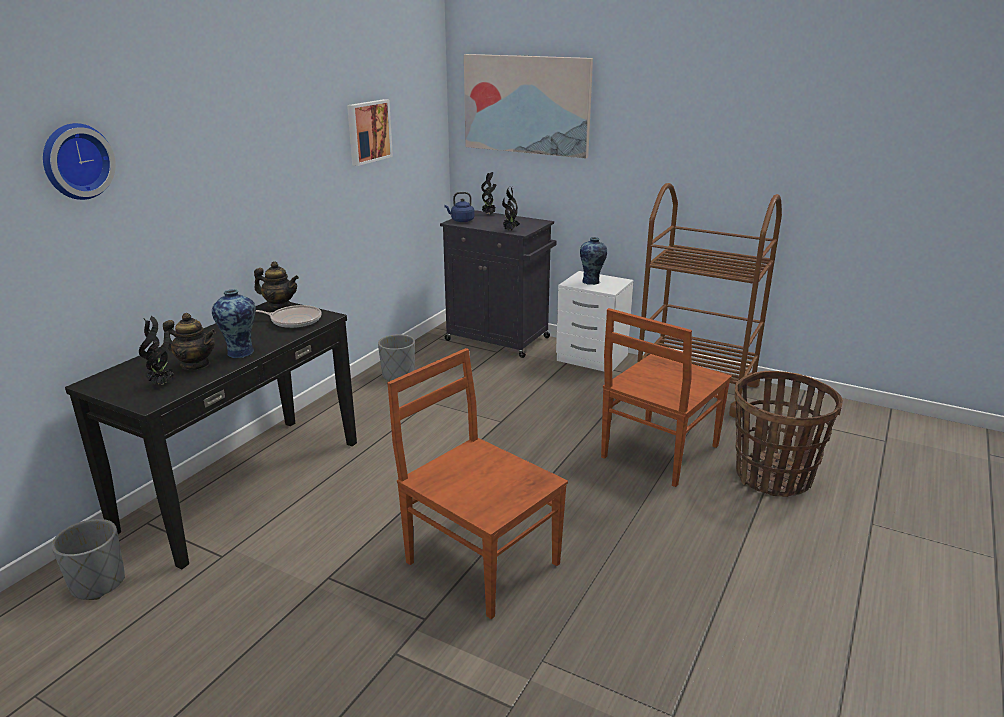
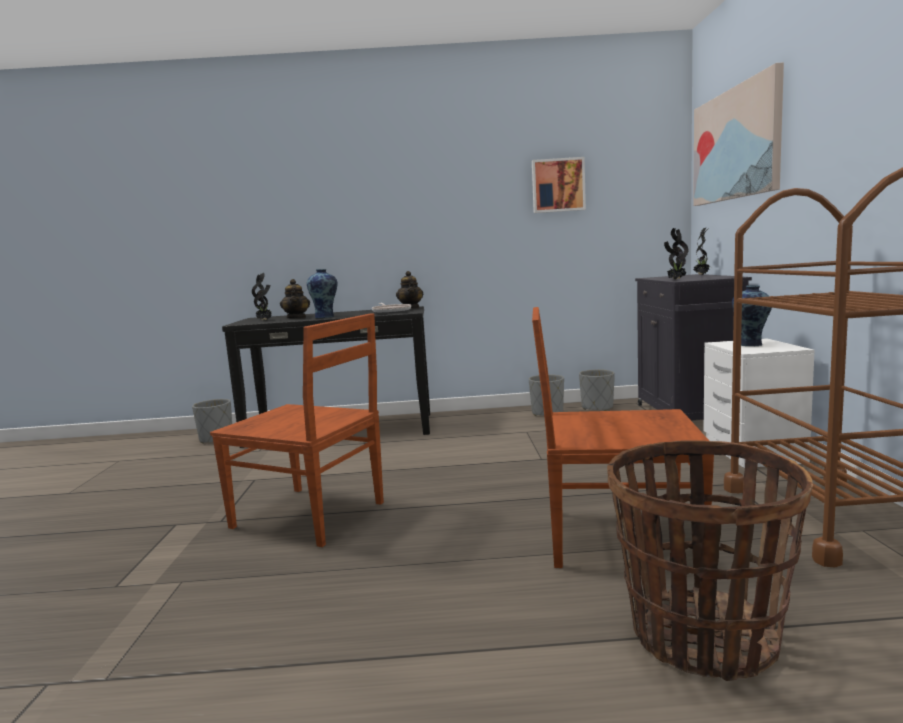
camera: 60 degrees right, 15 degrees down
wall clock [43,123,116,200] -> none
brown chair [387,348,568,619] -> brown chair turned 105 degrees clockwise [210,313,384,547]
blue kettle [444,192,474,222] -> none
none -> grey planter [579,369,615,411]

